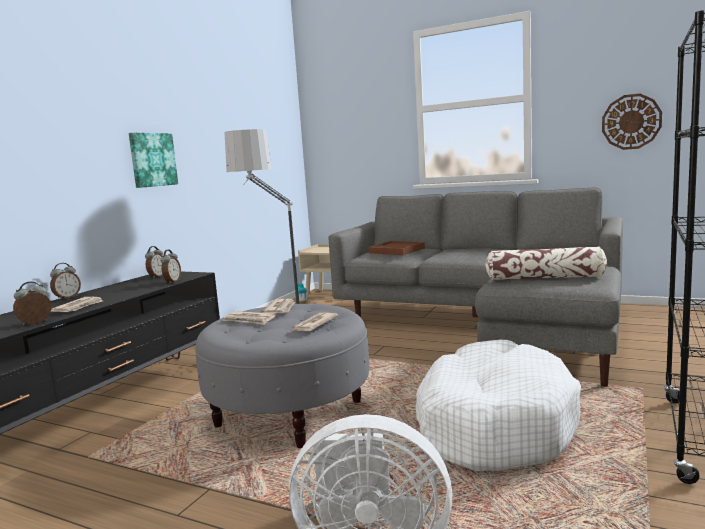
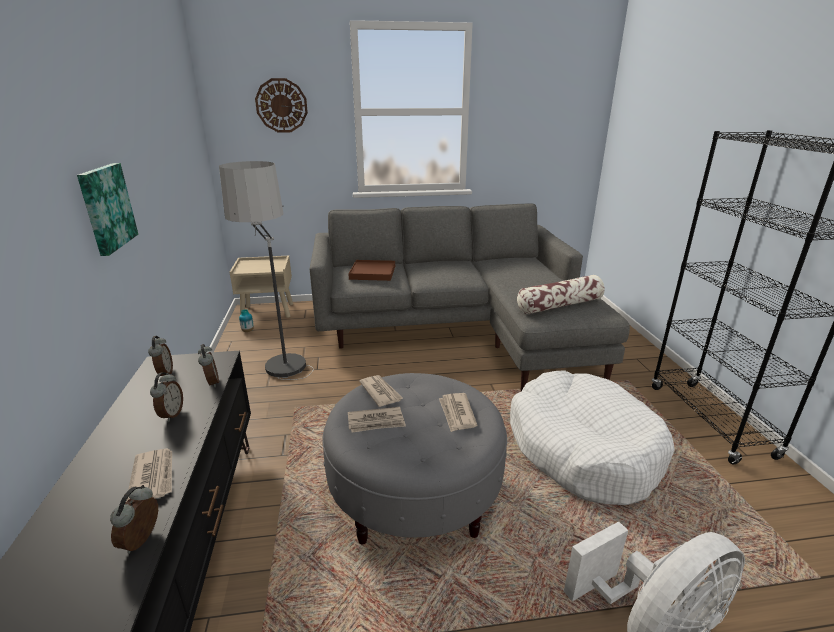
camera: 35 degrees left, 15 degrees up
alarm clock [50,263,81,300] -> alarm clock moved to [150,372,183,422]
wall clock [602,94,662,150] -> wall clock moved to [255,78,308,133]

